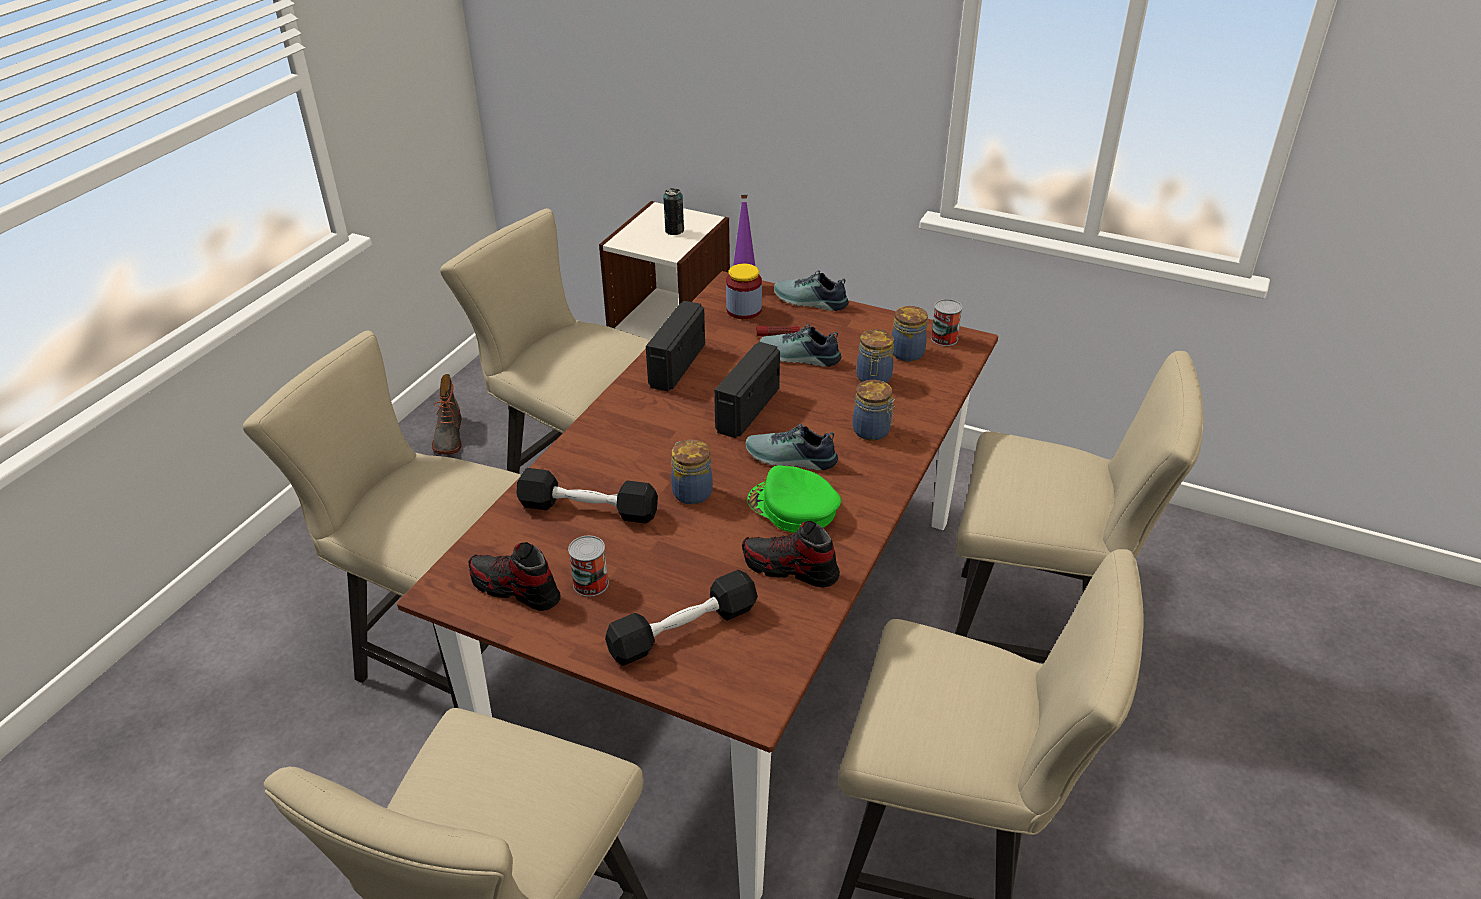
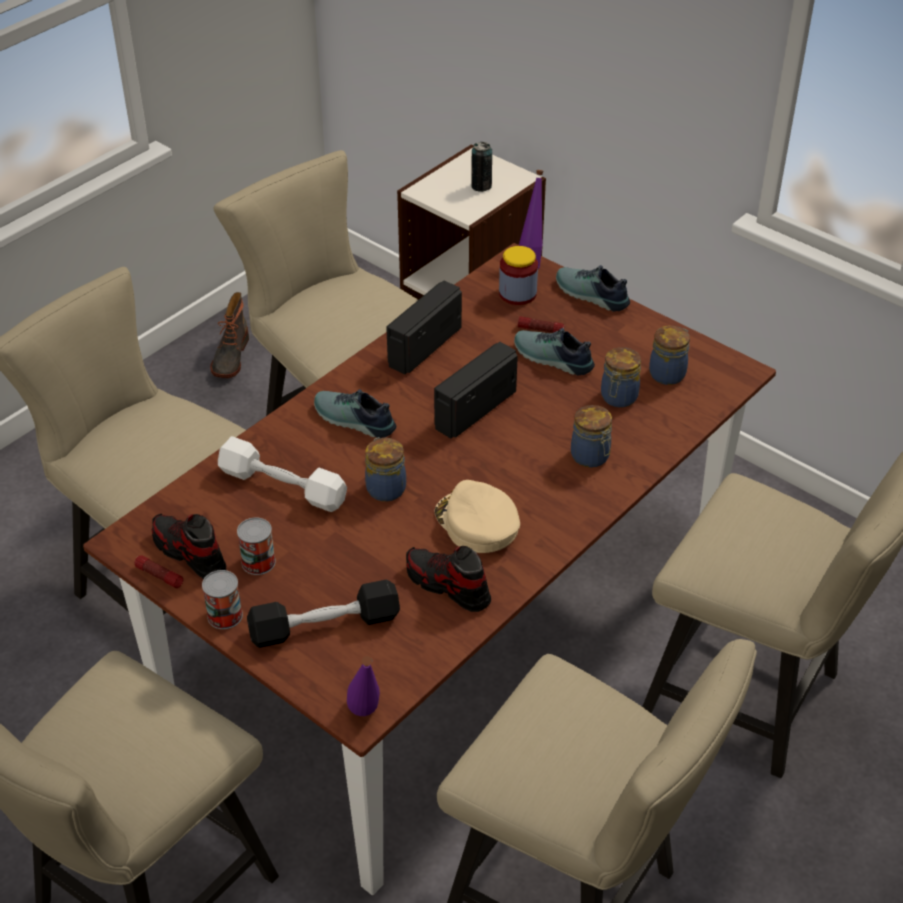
camera: 15 degrees right, 5 degrees up
black dumbbell [516,468,658,524] -> white dumbbell [218,436,347,512]
shoe [745,424,838,471] -> shoe moved to [314,389,396,438]
green cap [747,465,841,533] -> beige cap [434,480,520,553]
can [931,299,962,346] -> can moved to [202,570,243,629]
none -> flashlight [135,555,183,588]
none -> purple bottle [347,656,380,716]

